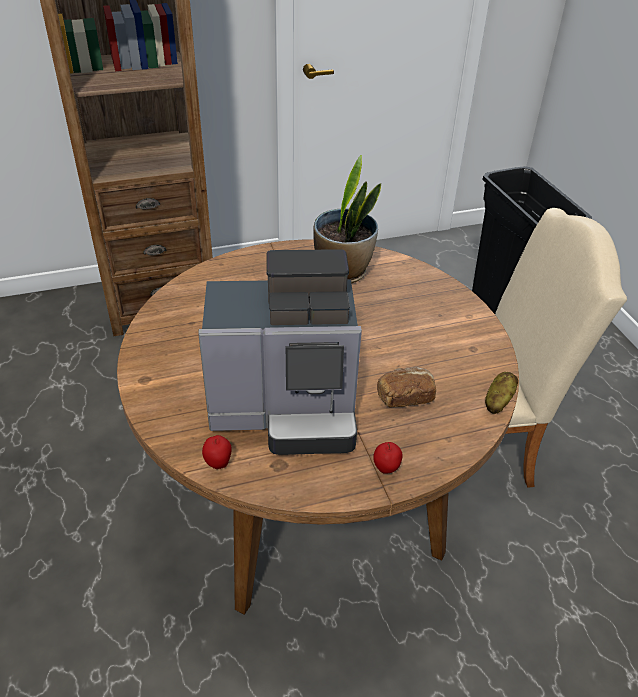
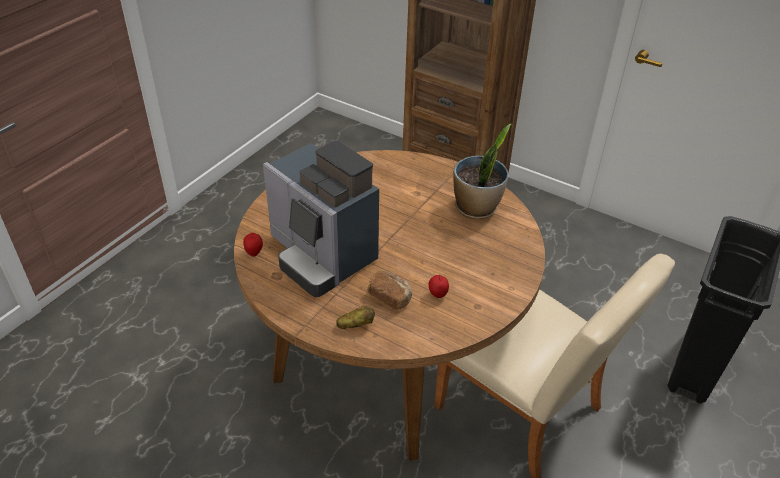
camera: 50 degrees right, 0 degrees up
apple [373,442,402,473] -> apple moved to [429,275,449,298]
potato [485,372,518,414] -> potato moved to [336,306,375,329]

